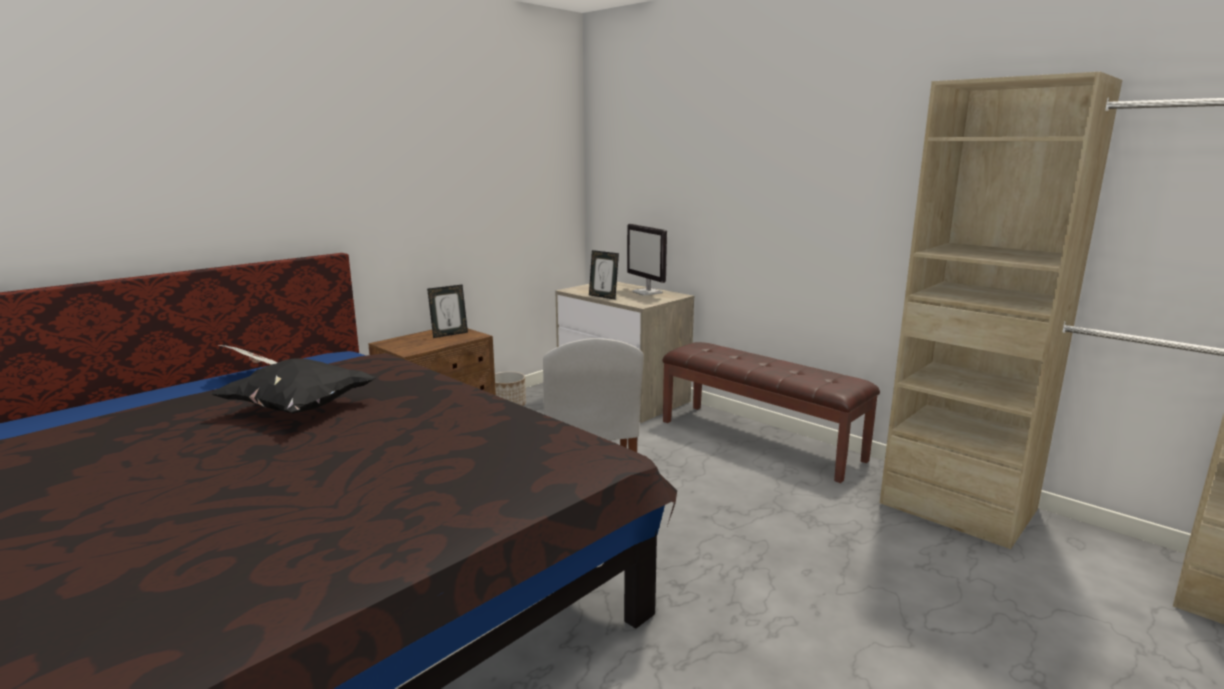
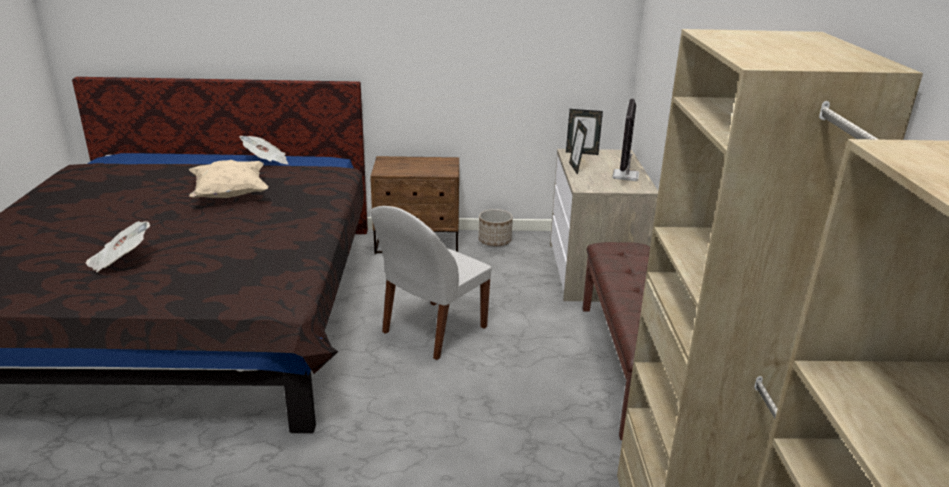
camera: 45 degrees right, 10 degrees up
black pillow [210,358,377,414] -> beige pillow [189,160,269,198]
picture frame [427,284,468,338] -> picture frame moved to [566,109,603,155]
none -> newspaper [86,221,150,272]

